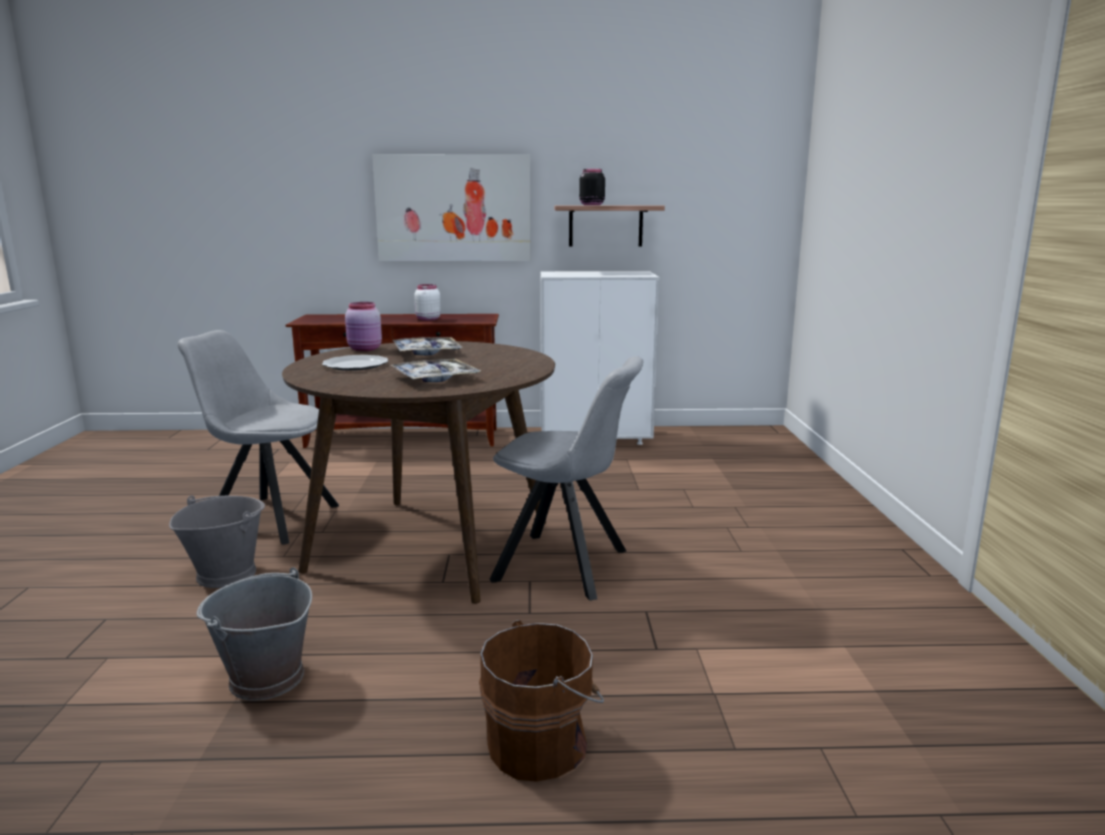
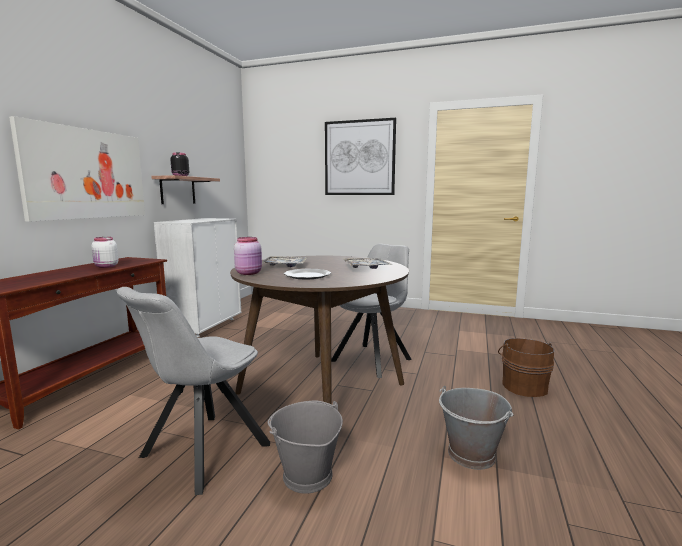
camera: 70 degrees left, 5 degrees down
none -> picture [325,118,396,195]

